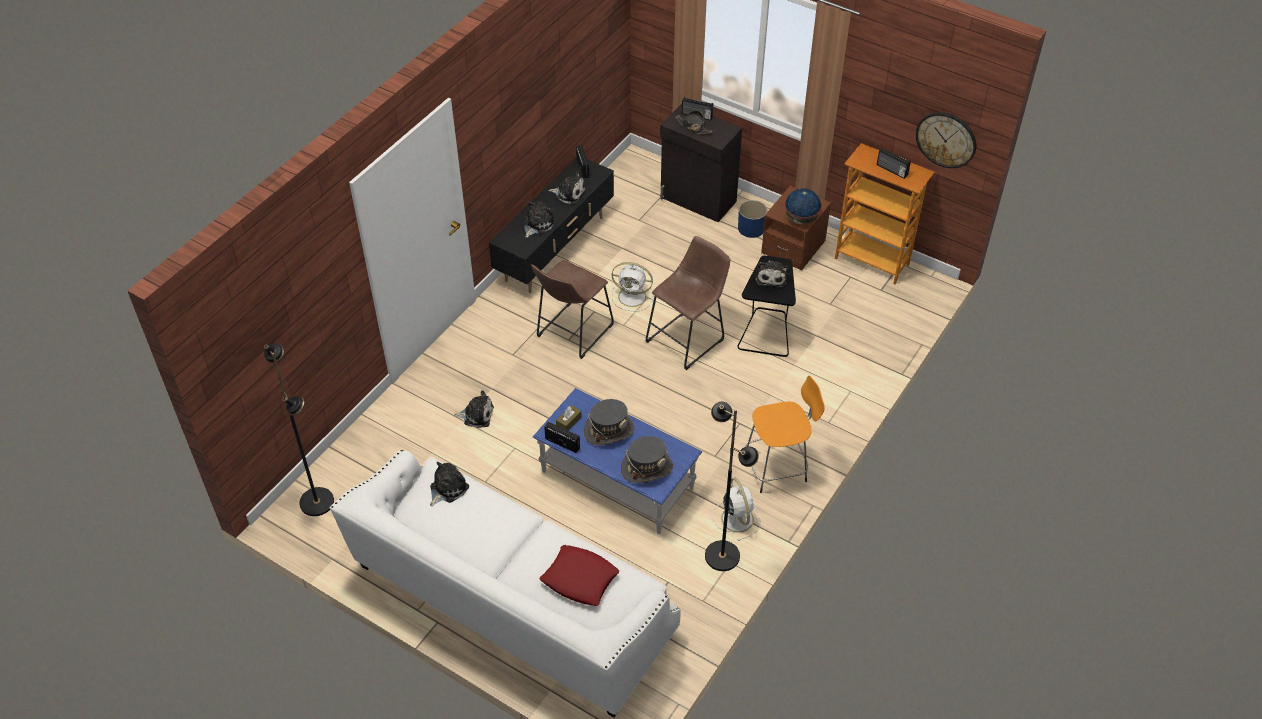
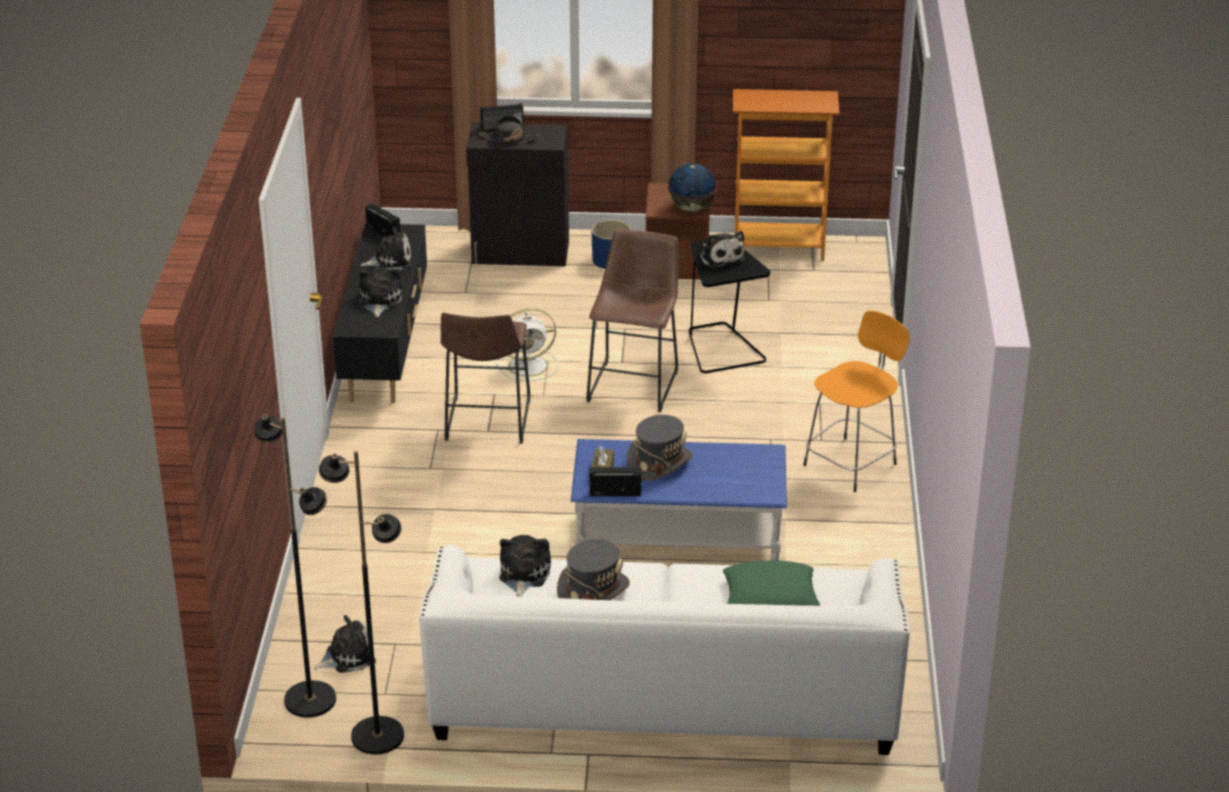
camera: 30 degrees left, 15 degrees down
plush toy [453,390,494,428] -> plush toy moved to [314,615,376,673]
red pillow [540,545,619,606] -> green pillow [723,560,820,606]
grey hat [621,436,673,483] -> grey hat moved to [557,539,630,600]
black floor lamp [705,402,759,571] -> black floor lamp moved to [319,451,404,754]
white fan [712,478,761,541] -> none
radio [877,148,911,179] -> none
wall clock [916,112,976,168] -> none

